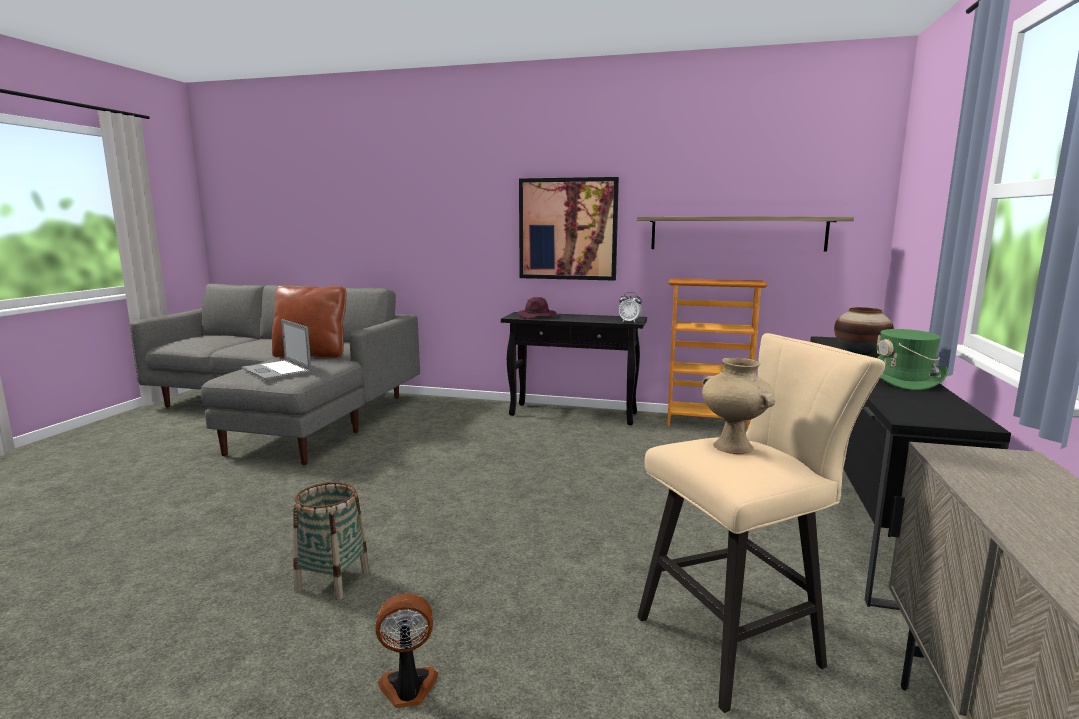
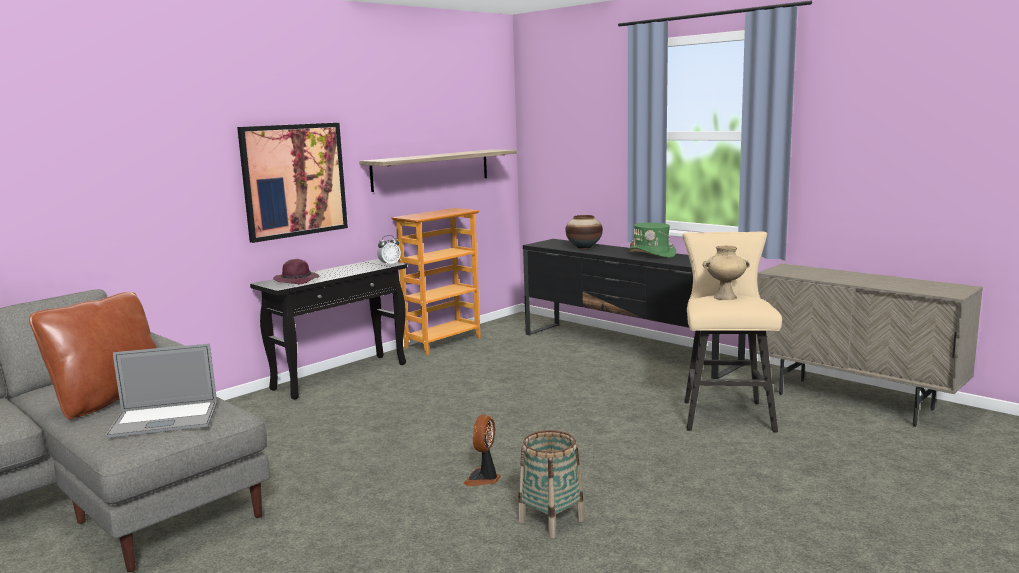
camera: 60 degrees left, 0 degrees up
fan [375,593,438,708] -> fan moved to [463,414,501,486]

